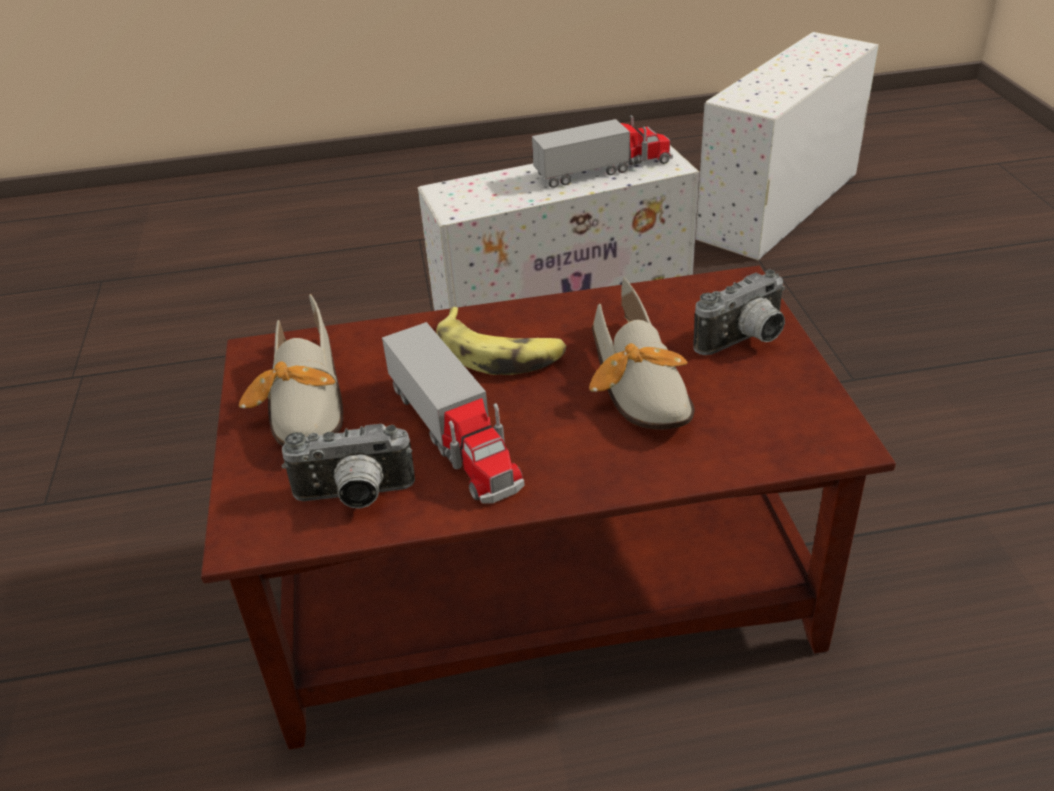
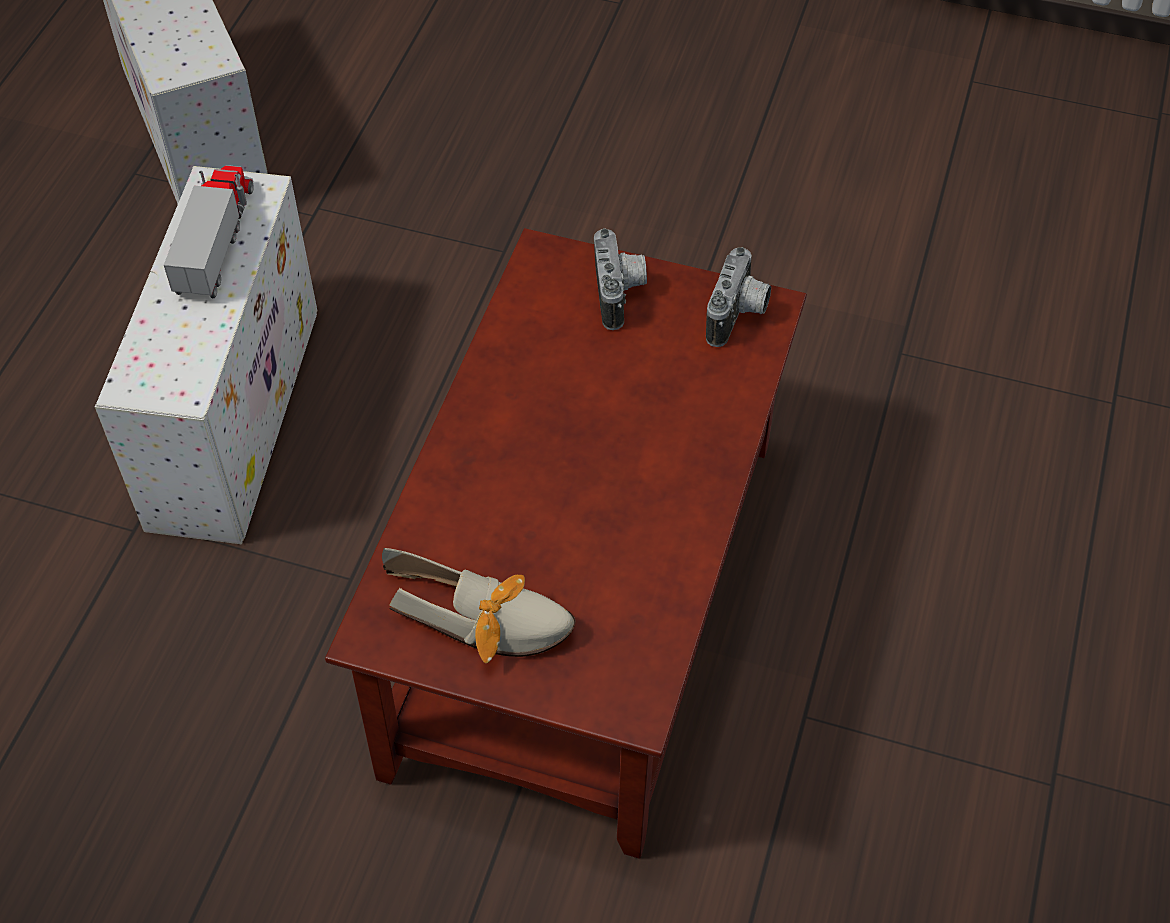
camera: 65 degrees left, 15 degrees up
camera [281,424,415,509] -> camera moved to [706,247,771,347]
toy truck [382,322,525,503] -> none
banana [436,307,566,375] -> none
shoe [589,277,695,430] -> none

